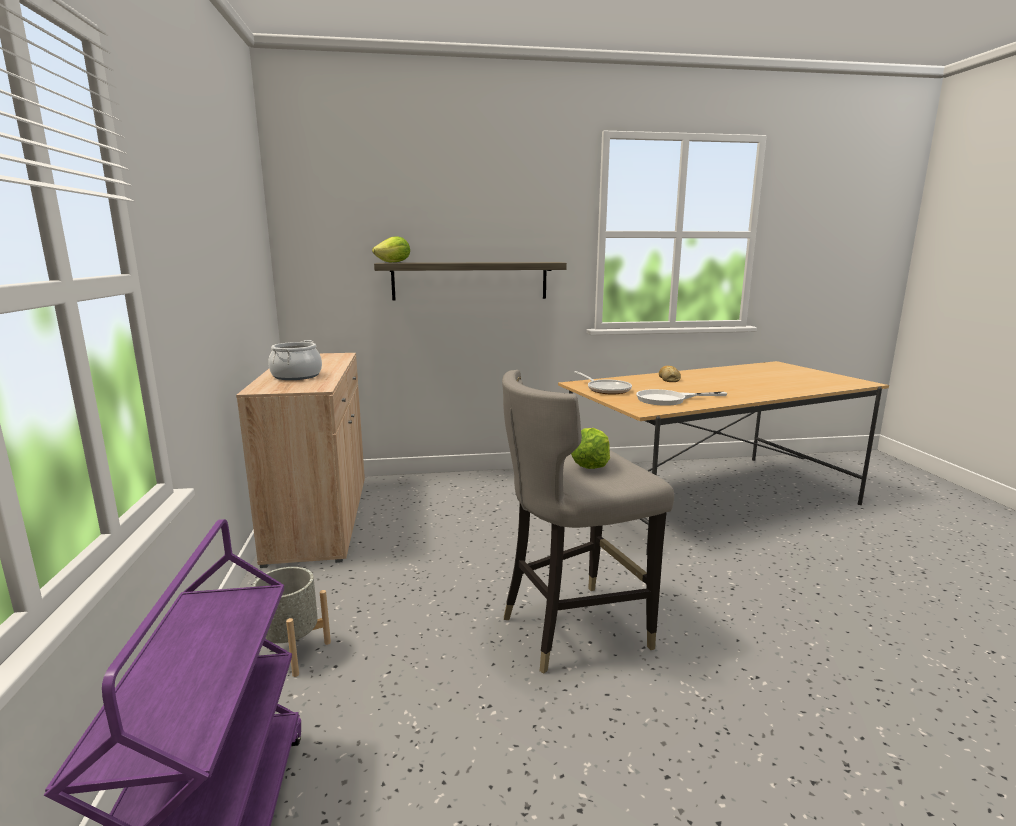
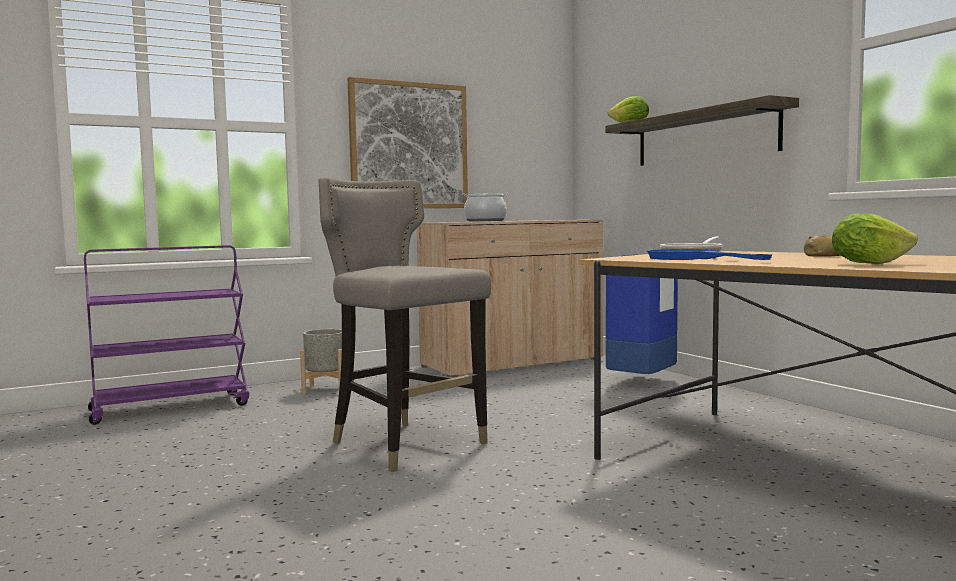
camera: 70 degrees right, 10 degrees down
lettuce [571,428,610,469] -> lettuce moved to [832,213,918,264]
white frying pan [636,389,728,406] -> blue frying pan [647,249,772,260]
none -> picture [348,77,468,208]
none -> blue trash can [606,254,678,374]

